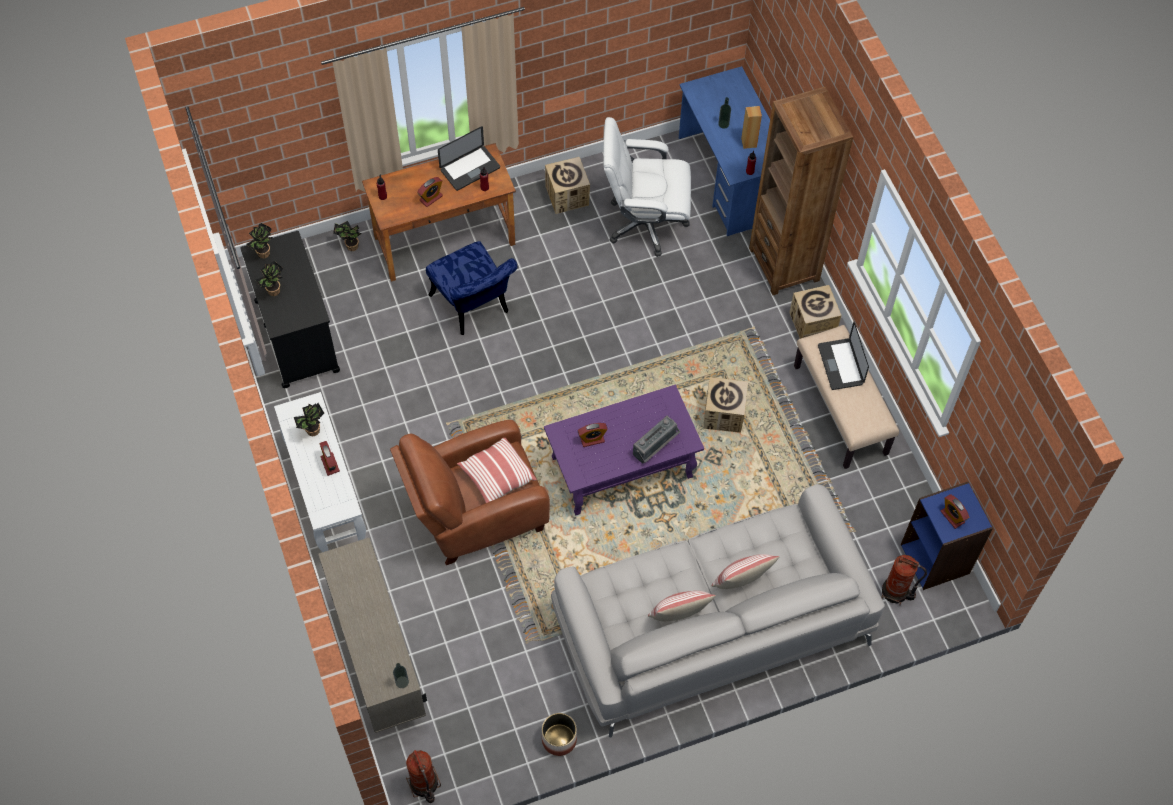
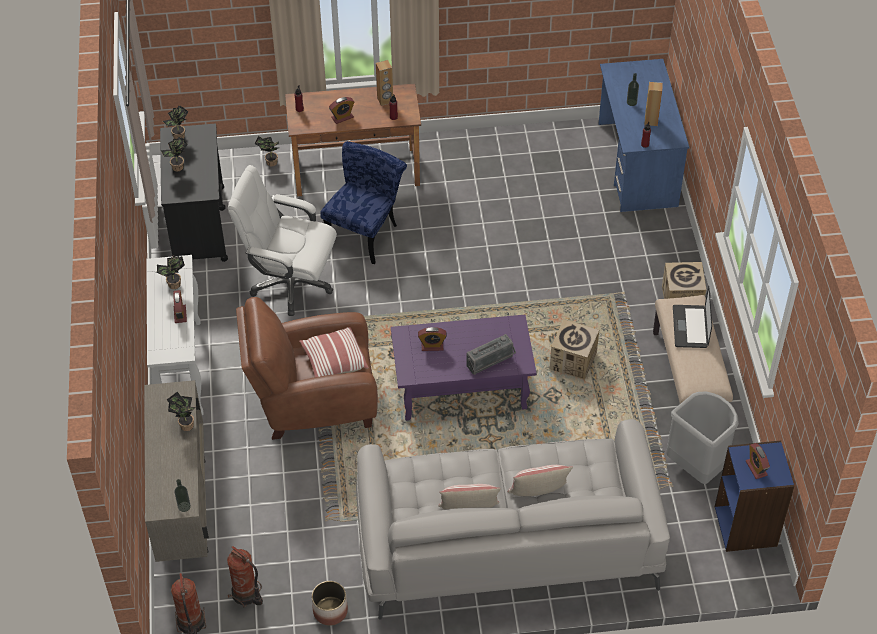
camera: 15 degrees right, 10 degrees down
blue chair [426,241,517,335] -> blue chair turned 135 degrees counterclockwise [320,141,407,264]
laptop [438,126,500,191] -> brown speaker [376,60,393,106]
cardboard box [545,157,590,214] -> none
white office chair [603,117,691,257] -> white office chair moved to [228,165,337,316]
brown bookcase [749,87,853,295] -> none
fire extinguisher [881,555,927,605] -> fire extinguisher moved to [227,546,263,608]
none -> potted plant [167,392,195,431]
none -> grey trash can [666,392,739,484]

